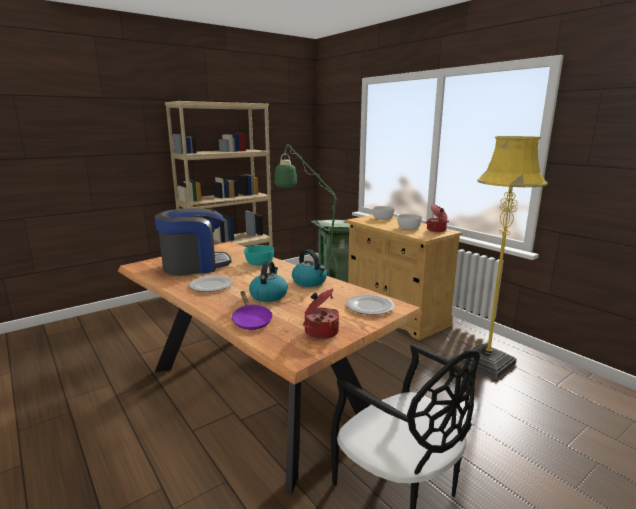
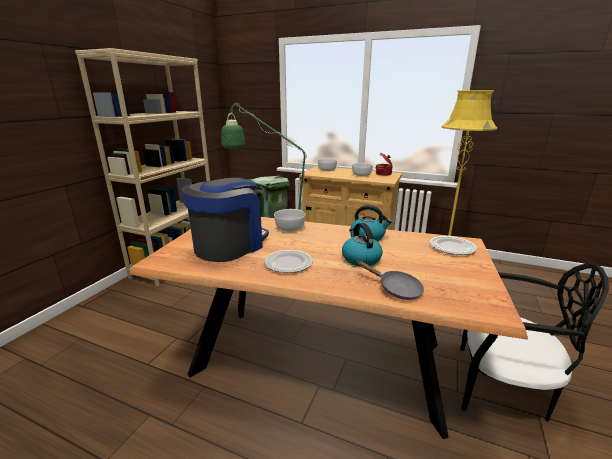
camera: 30 degrees left, 5 degrees up
purple frying pan [232,291,272,330] -> grey frying pan [356,260,424,300]
turquoise bowl [244,245,274,266] -> white bowl [274,209,306,232]
cooking pot [303,288,339,339] -> none

